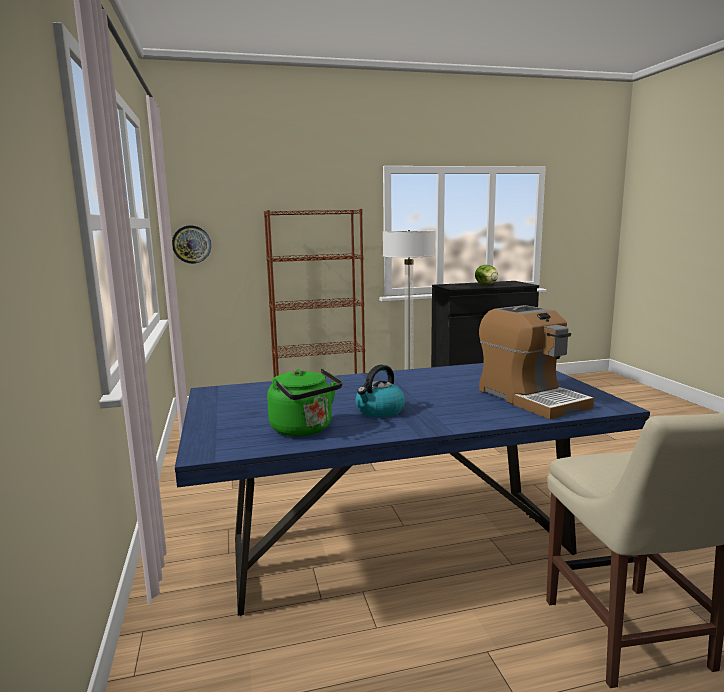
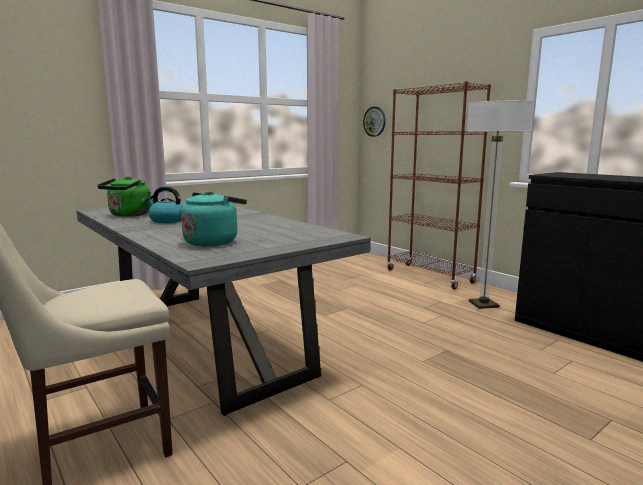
camera: 65 degrees right, 0 degrees up
blue dining table [175,363,650,616] -> grey dining table [76,201,371,416]
lettuce [475,265,498,285] -> none
coffee machine [479,305,594,419] -> turquoise kettle [181,191,247,246]

